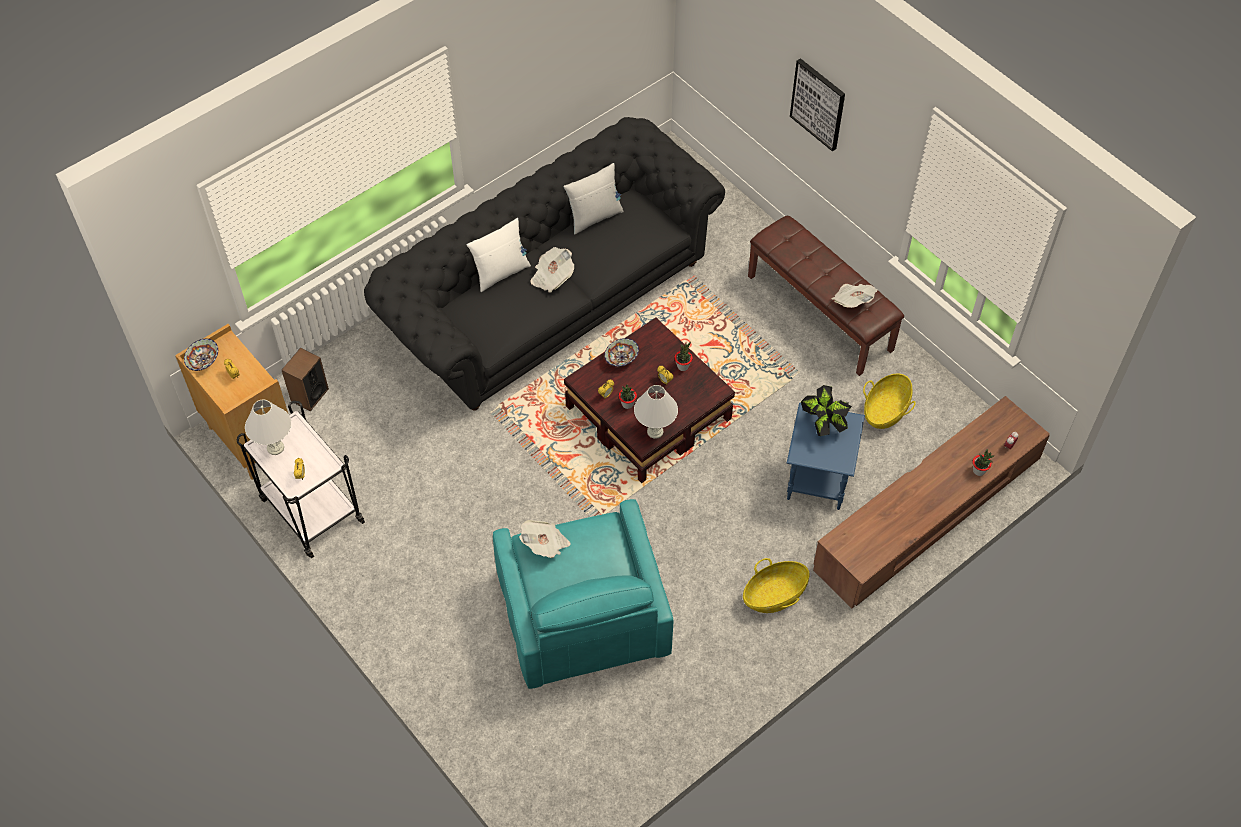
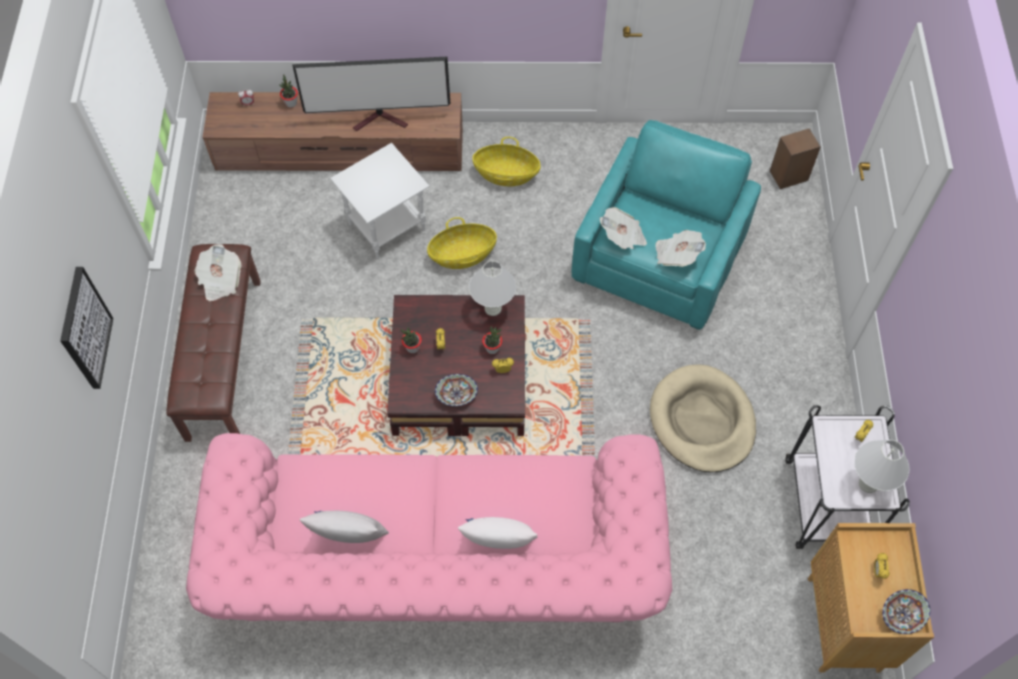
camera: 140 degrees left, 5 degrees up
speaker [282,348,329,411] -> speaker moved to [770,129,821,189]
black sofa [364,117,725,411] -> pink sofa [186,433,672,622]
newspaper [530,247,574,293] -> newspaper moved to [600,207,647,249]
blue side table [787,403,865,510] -> white side table [330,143,430,259]
potted plant [801,385,852,436] -> none
basket [863,374,916,429] -> basket moved to [427,217,497,269]
none -> television [292,57,450,131]
none -> beige dog bed [650,364,756,472]

